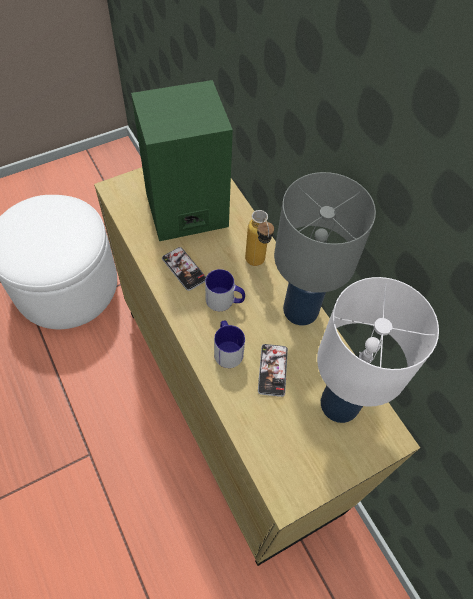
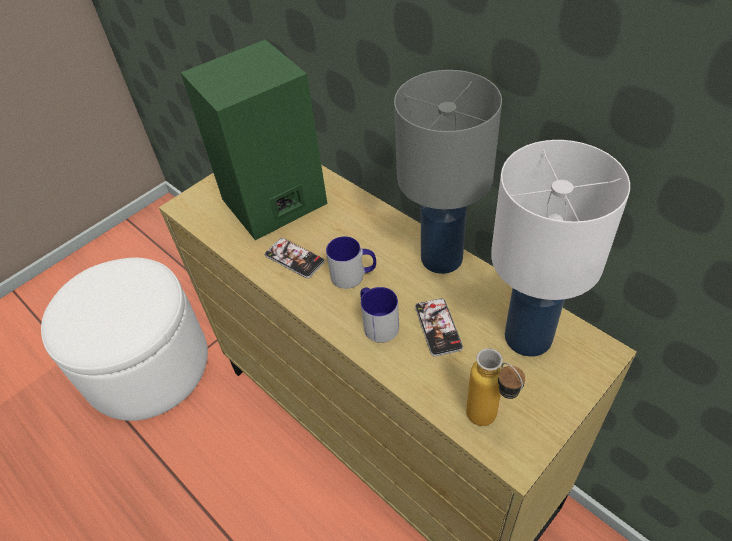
camera: 10 degrees left, 10 degrees down
bottle [245,210,274,266] -> bottle moved to [466,348,525,426]

